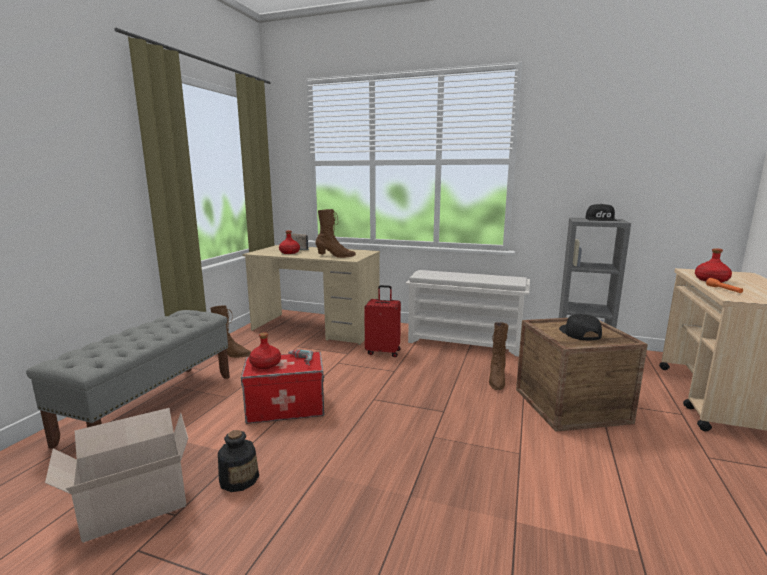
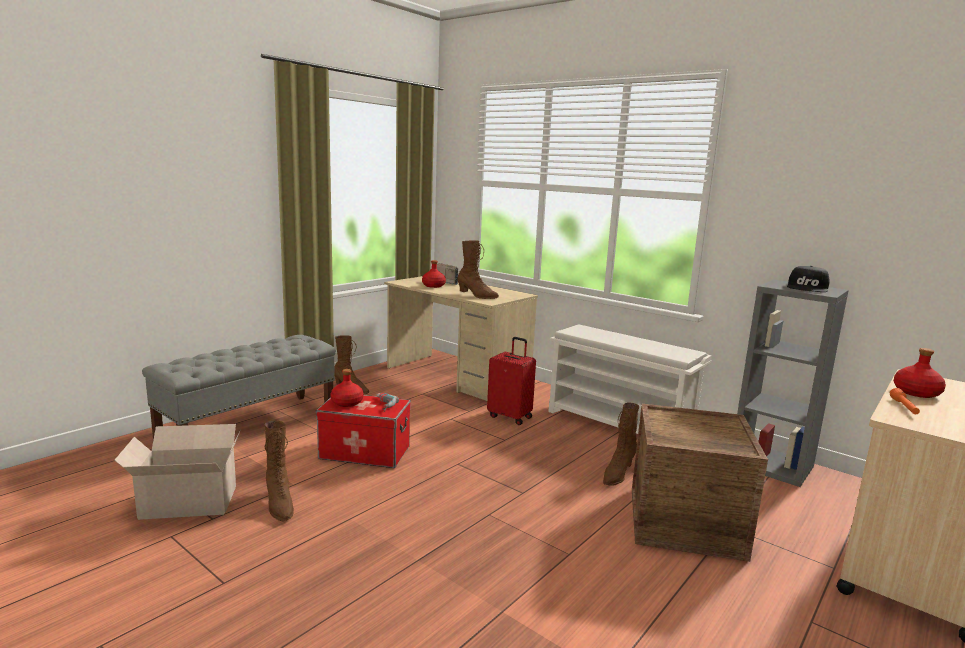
camera: 20 degrees right, 0 degrees up
bottle [218,430,259,492] -> brown boot [265,420,294,522]
black cap [559,314,602,340] -> none

